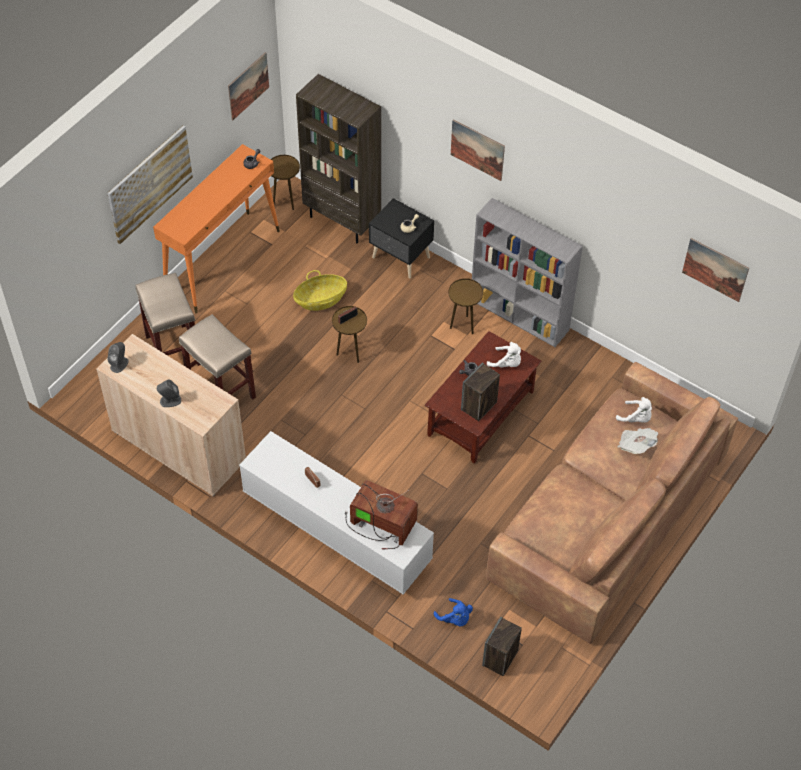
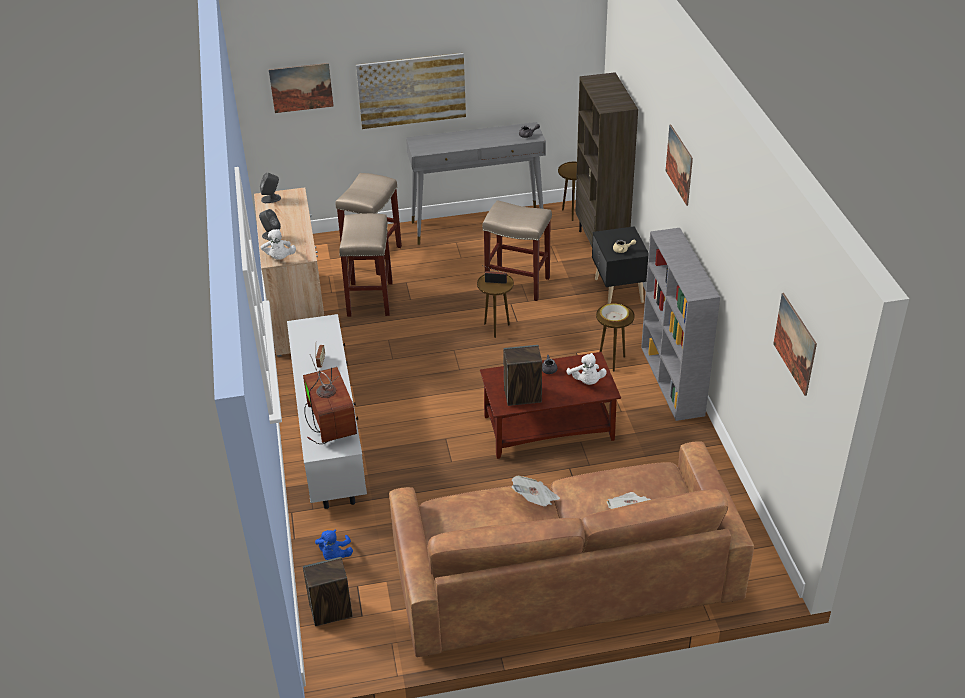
camera: 45 degrees right, 15 degrees down
orange console table [153,144,280,313] -> grey console table [406,122,546,245]
picture [228,52,269,121] -> picture moved to [269,63,334,113]
basket [293,270,347,311] -> beige stool [482,200,552,301]
white plush toy [616,397,652,423] -> white plush toy moved to [260,229,296,260]
none -> newspaper [511,476,560,507]
none -> bowl [600,303,629,322]

